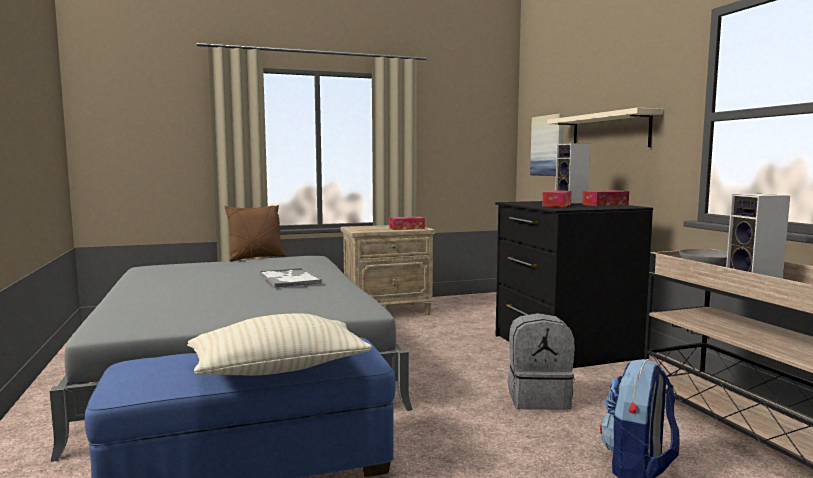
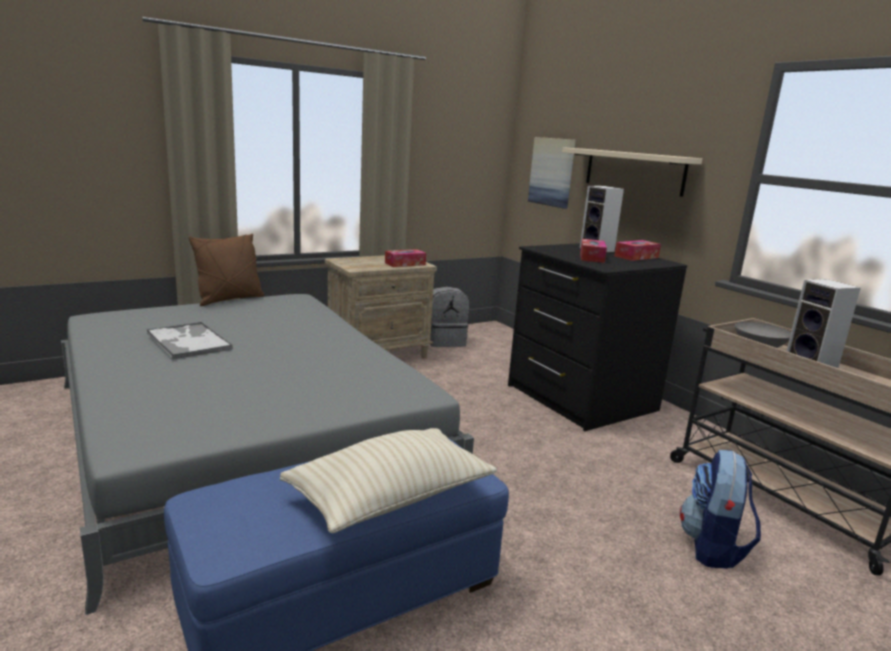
camera: 15 degrees left, 10 degrees up
tray [260,268,322,288] -> tray moved to [147,322,233,359]
grey backpack [508,313,575,410] -> grey backpack moved to [430,286,469,347]

